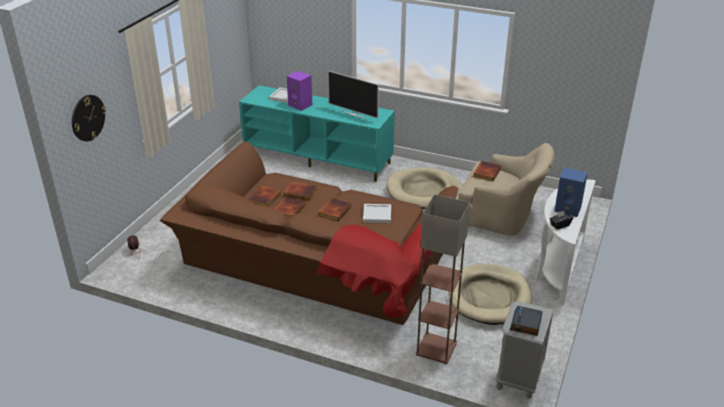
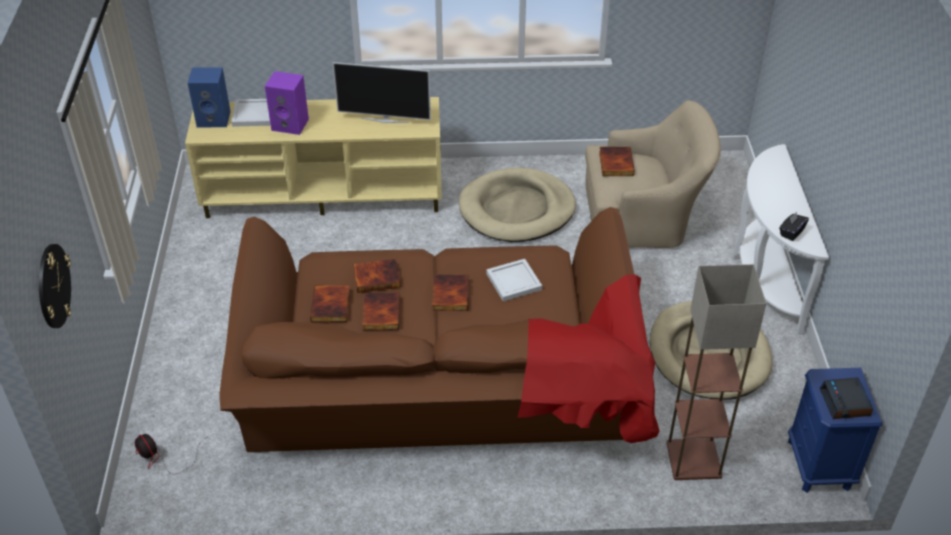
camera: 25 degrees left, 10 degrees up
turquoise tv stand [239,85,395,182] -> beige tv stand [185,97,442,218]
grey nightstand [495,301,554,399] -> blue nightstand [788,368,882,493]
blue speaker [554,167,588,217] -> blue speaker moved to [188,67,231,127]

